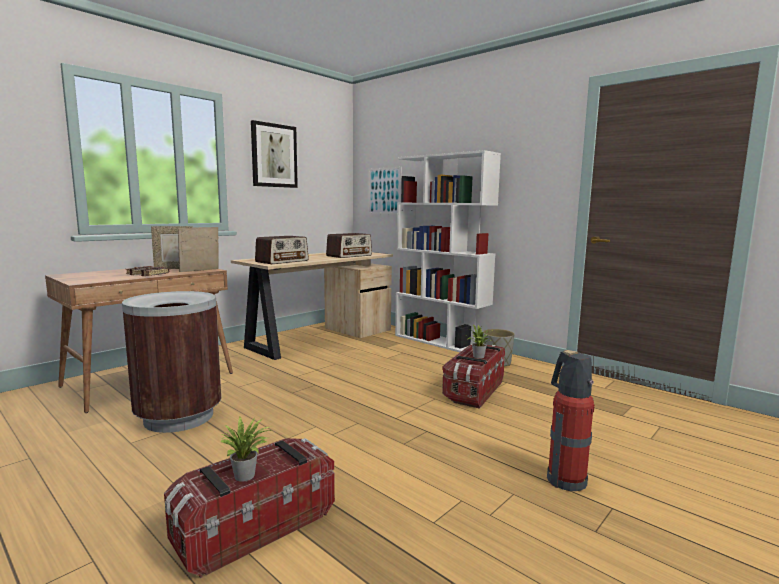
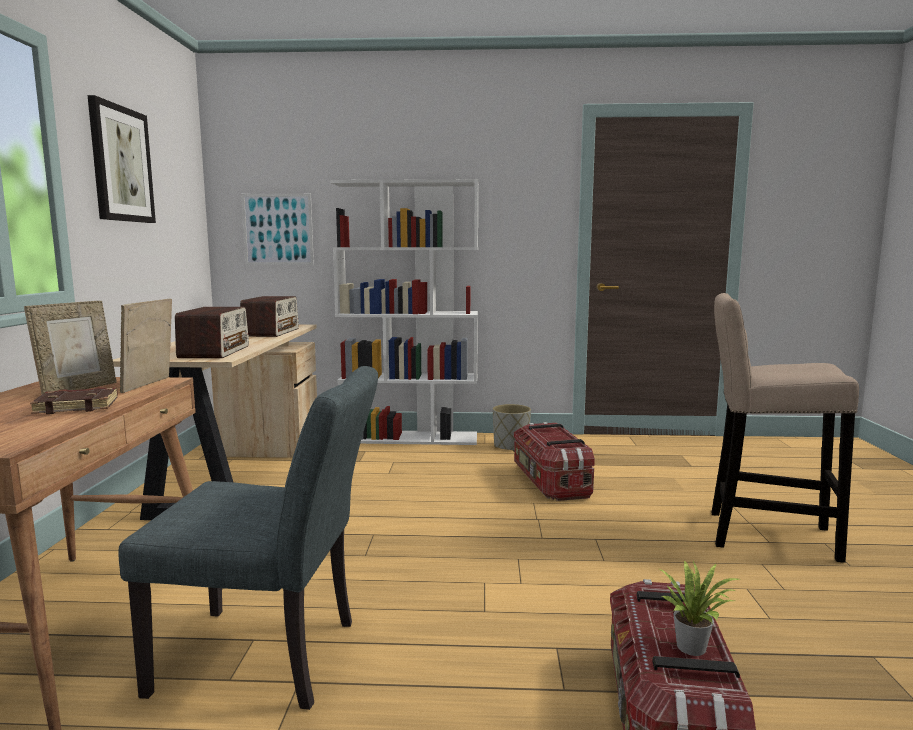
camera: 40 degrees left, 0 degrees up
brown trash can [122,291,221,433] -> grey chair [119,366,378,710]
potted plant [467,324,493,359] -> none
fire extinguisher [547,350,594,491] -> beige stool [711,293,859,563]

